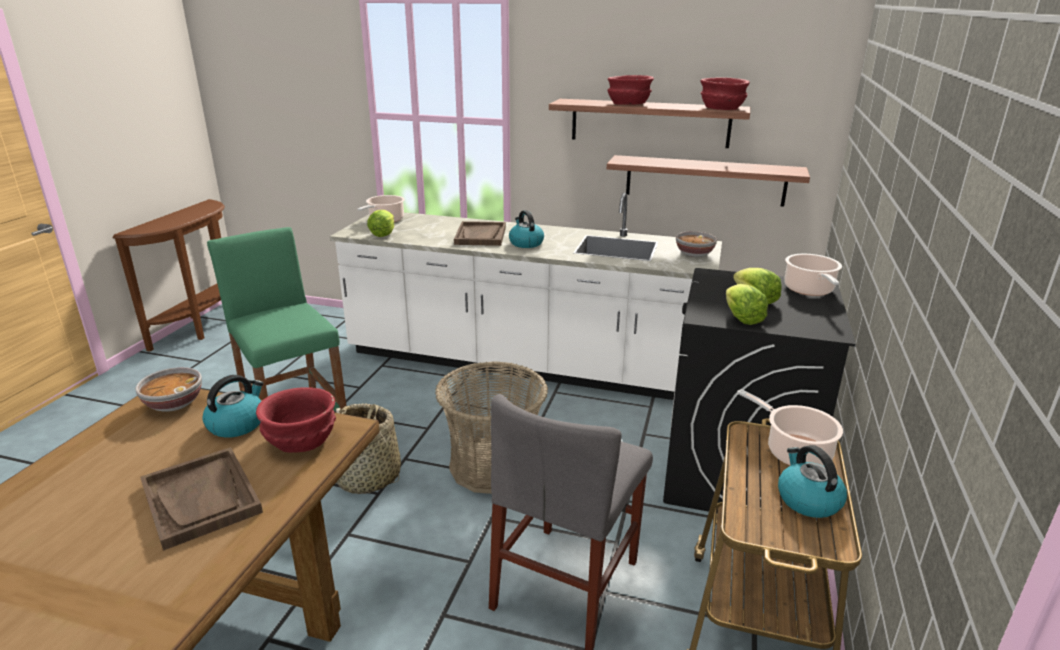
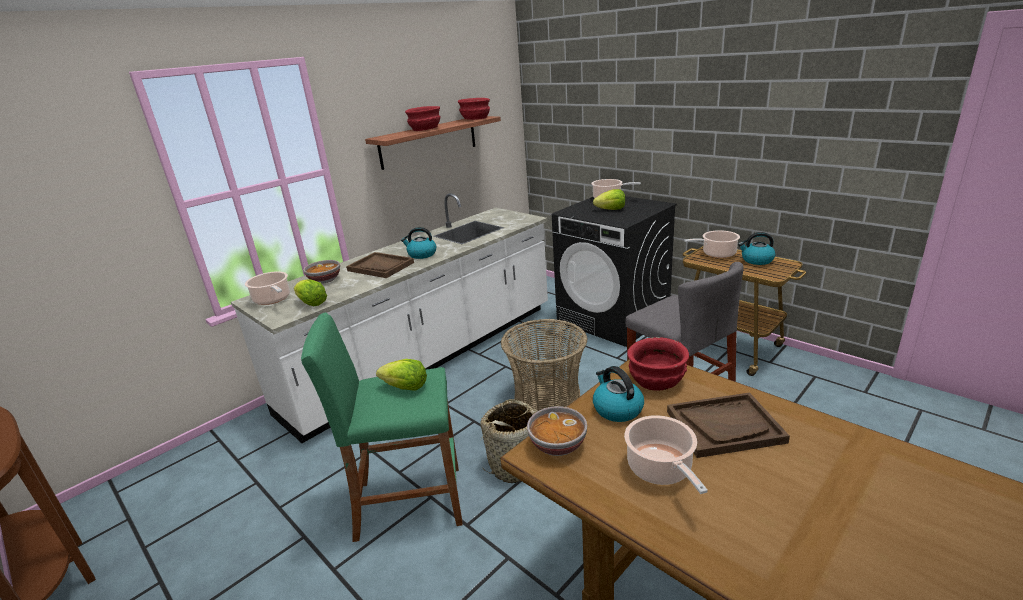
camera: 60 degrees left, 0 degrees up
shelf [607,155,810,207] -> none
bowl [676,231,717,257] -> bowl moved to [303,260,340,284]
lettuce [726,284,768,325] -> lettuce moved to [376,359,427,390]
none -> cooking pot [624,415,708,494]

